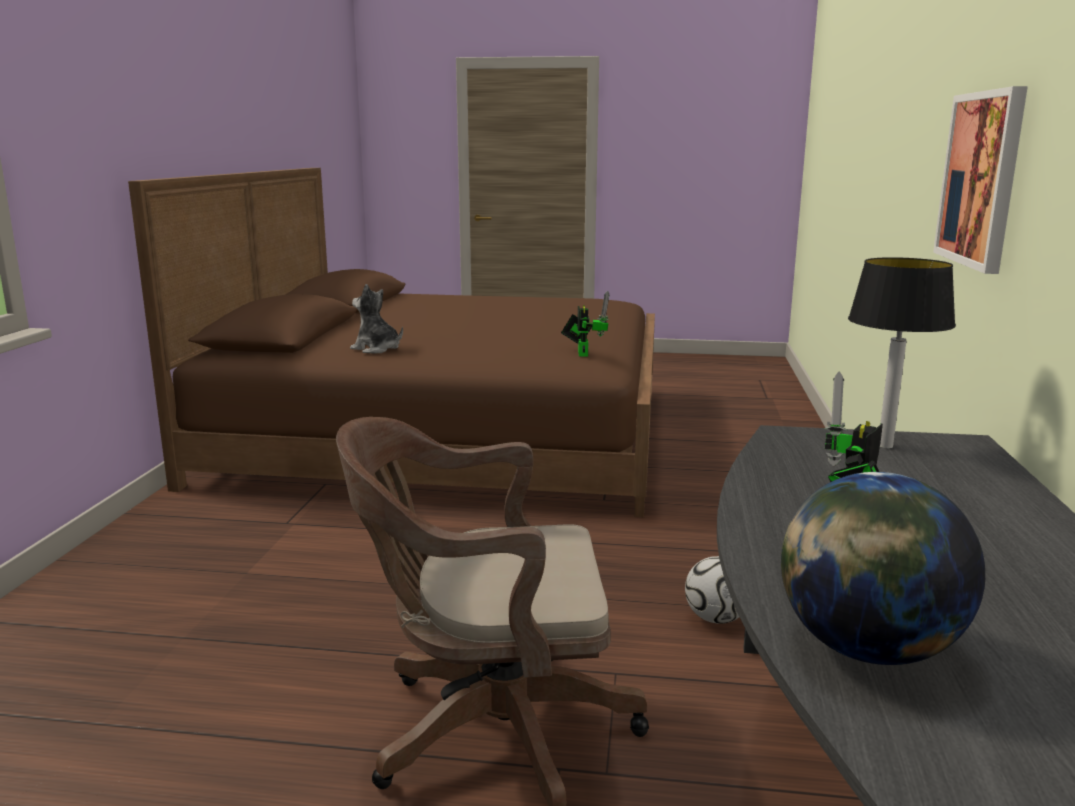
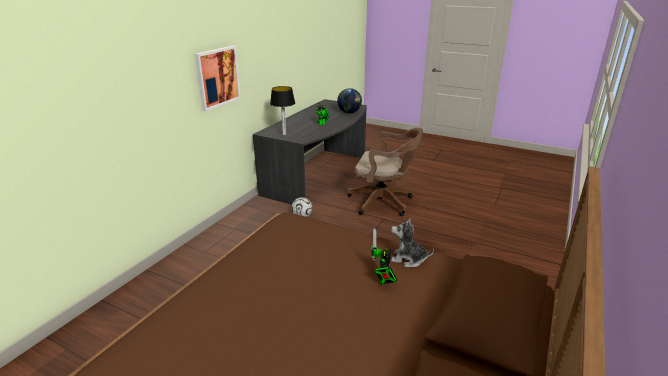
camera: 160 degrees left, 10 degrees up
plush toy [350,284,403,354] -> plush toy turned 150 degrees clockwise [391,218,434,267]
toy robot [561,291,610,356] -> toy robot moved to [371,228,397,284]

